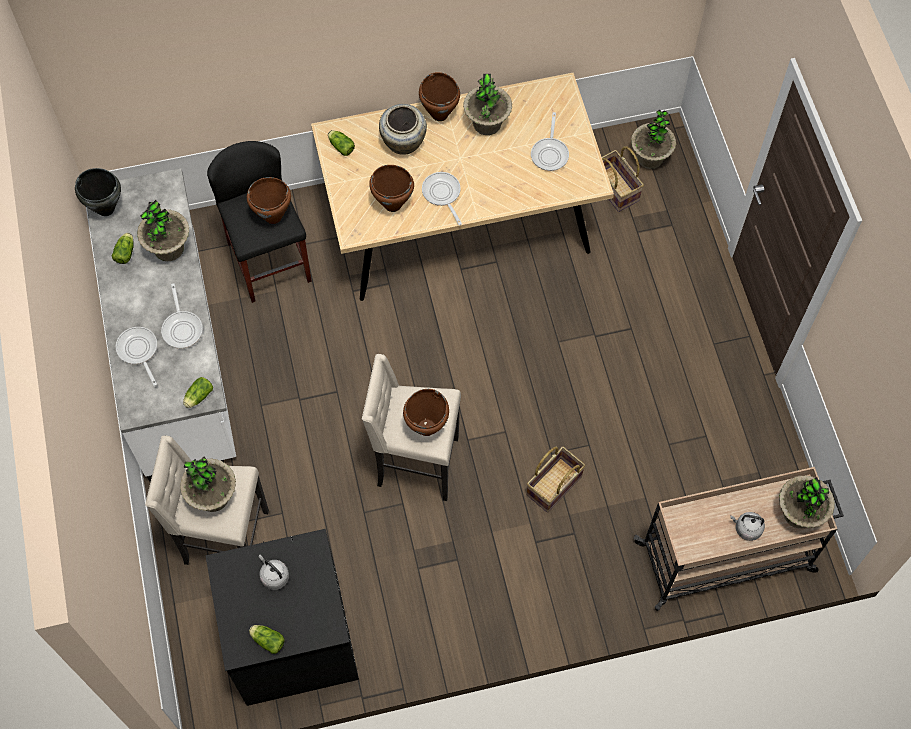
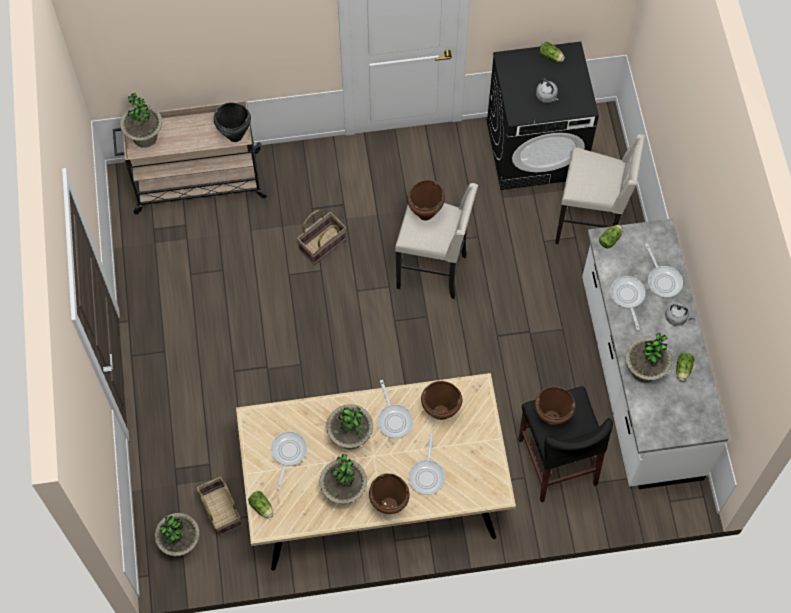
camera: 175 degrees left, 0 degrees up
black cooking pot [75,168,121,216] -> black cooking pot moved to [214,102,251,142]
potted plant [180,456,236,512] -> potted plant moved to [326,404,373,450]
lettuce [328,130,355,156] -> lettuce moved to [248,491,273,518]
beige vase [379,104,427,155] -> frying pan [408,433,445,495]
grey kettle [730,512,765,541] -> grey kettle moved to [665,302,695,326]

